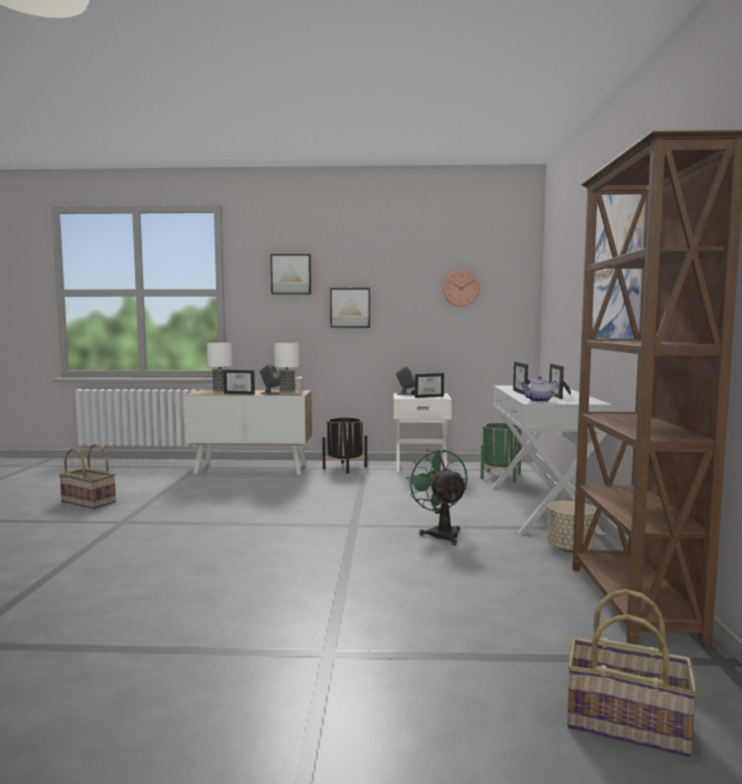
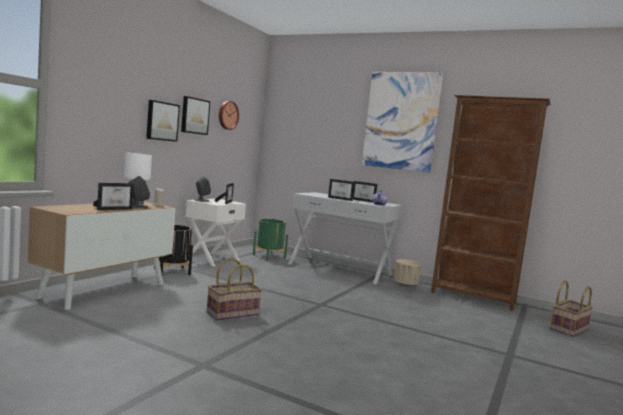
camera: 65 degrees left, 0 degrees up
basket [59,444,116,509] -> basket moved to [206,258,262,321]
table lamp [207,342,232,392] -> none
picture [270,254,311,295] -> picture moved to [181,96,210,135]
green fan [406,449,467,545] -> none

